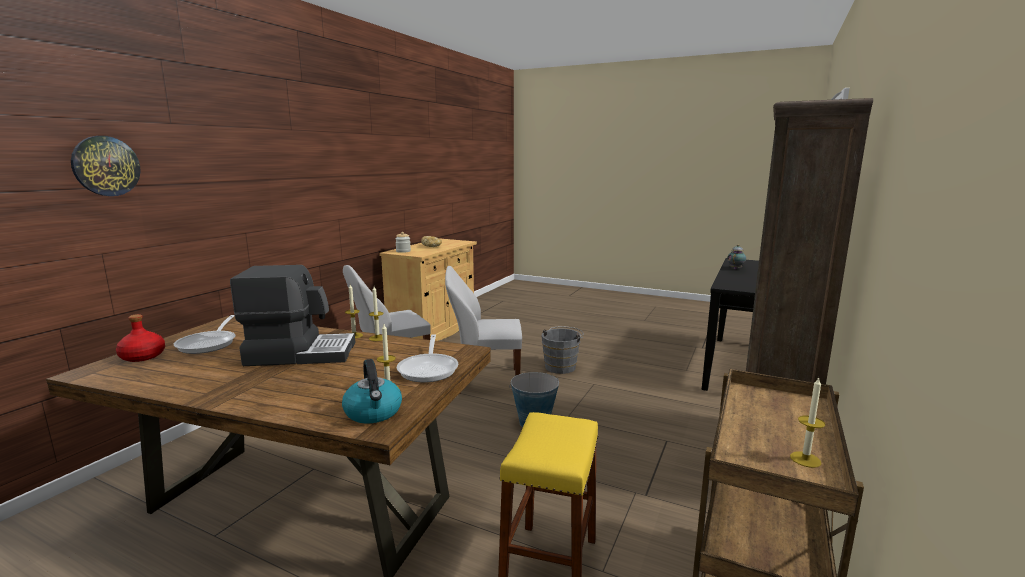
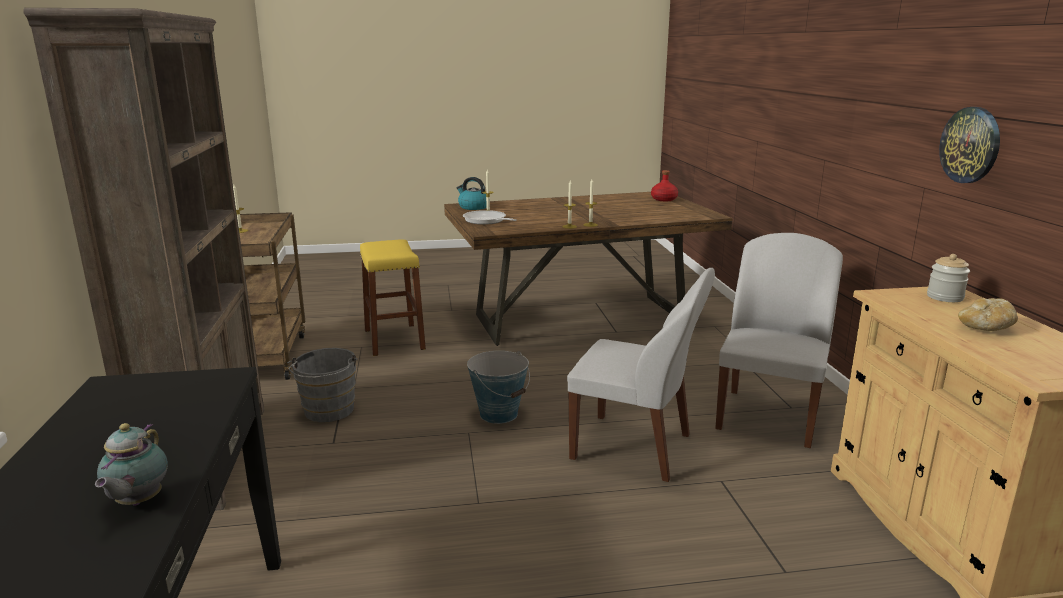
camera: 145 degrees right, 5 degrees up
wall clock [71,136,141,196] -> wall clock moved to [939,107,1000,183]
frying pan [174,315,236,354] -> none
coffee machine [230,265,355,366] -> none
white chair [445,266,522,376] -> white chair turned 60 degrees clockwise [567,268,715,482]
grey bucket [541,326,584,374] -> grey bucket moved to [287,348,358,422]

